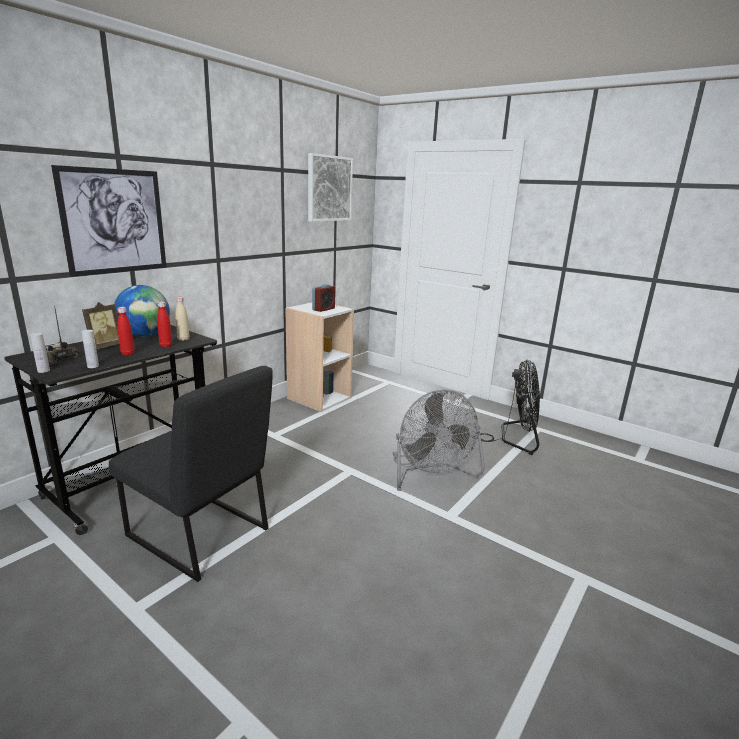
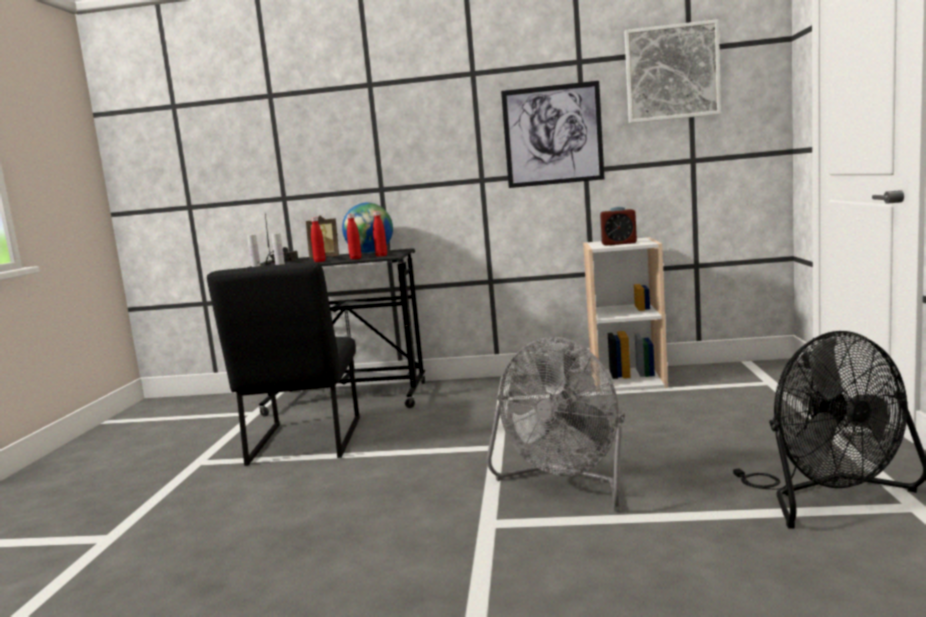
camera: 60 degrees right, 10 degrees down
picture [51,165,166,277] -> picture moved to [501,81,605,188]
beige bottle [175,297,189,341] -> red bottle [373,211,387,257]

